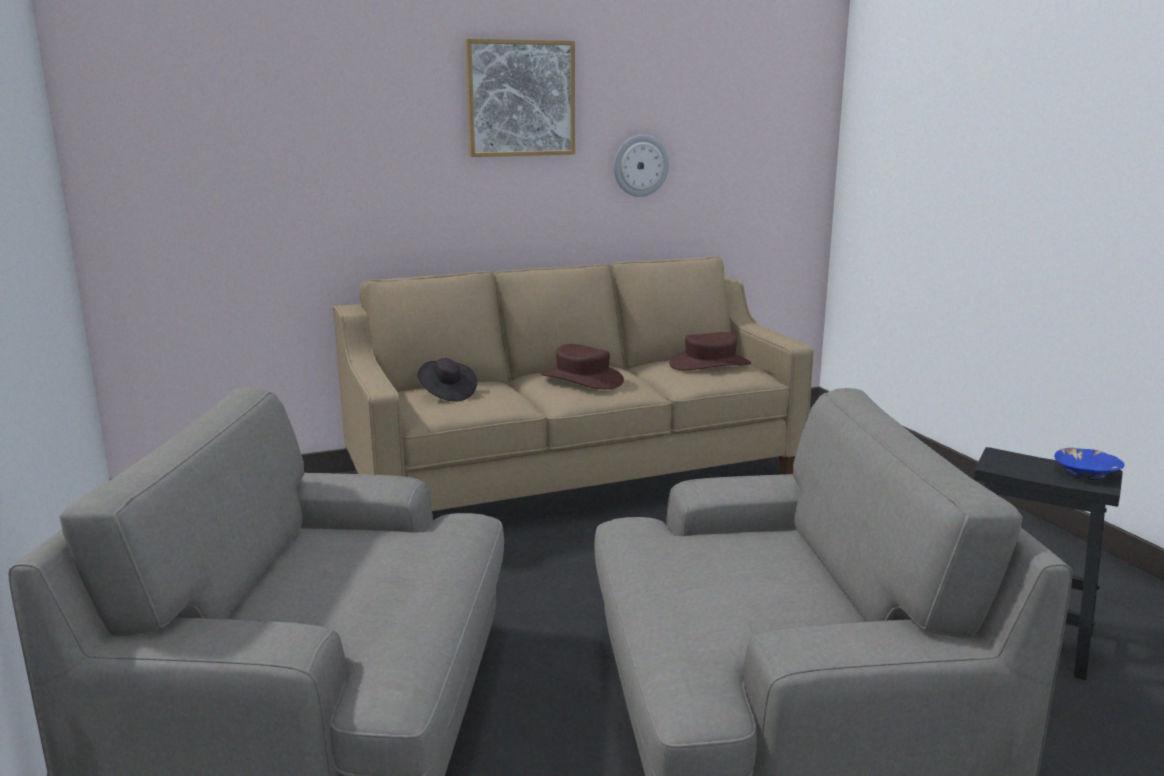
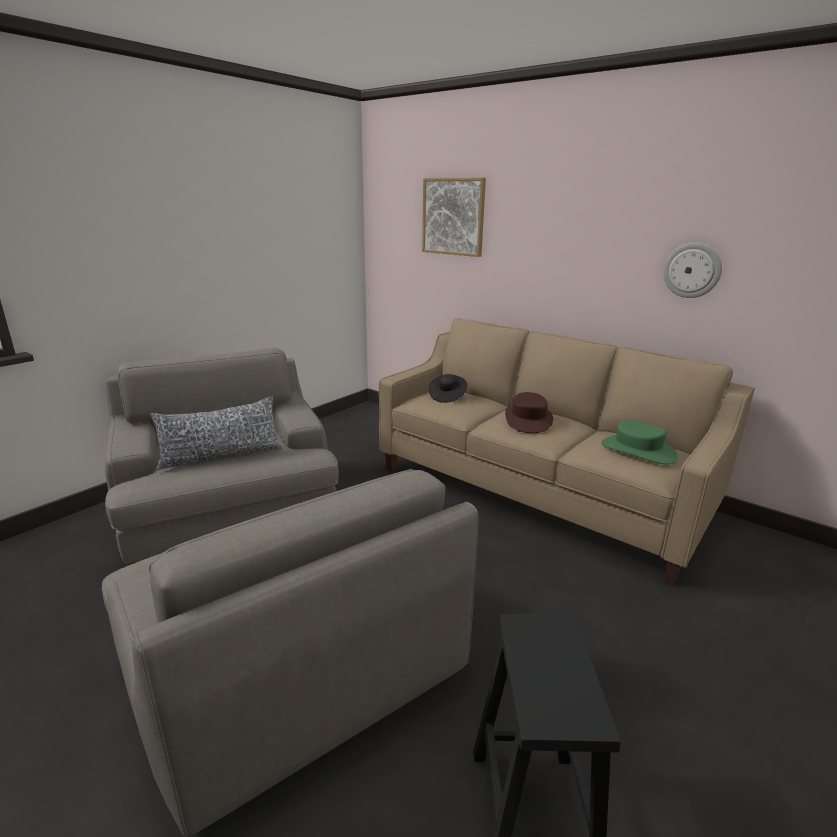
camera: 60 degrees right, 5 degrees up
picture [465,39,575,157] -> picture moved to [422,178,486,257]
brown hat [669,332,751,370] -> green hat [601,420,678,464]
blue bowl [1054,448,1125,480] -> none
none -> pillow [150,396,282,470]

